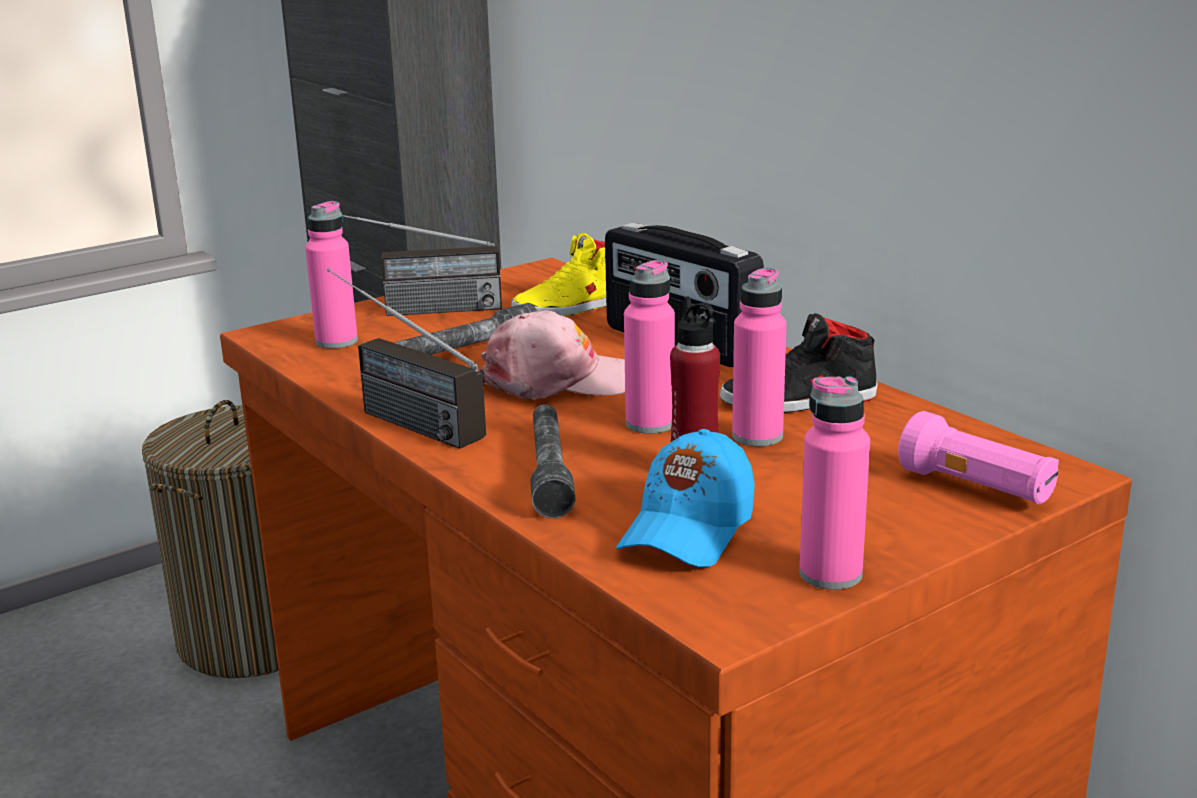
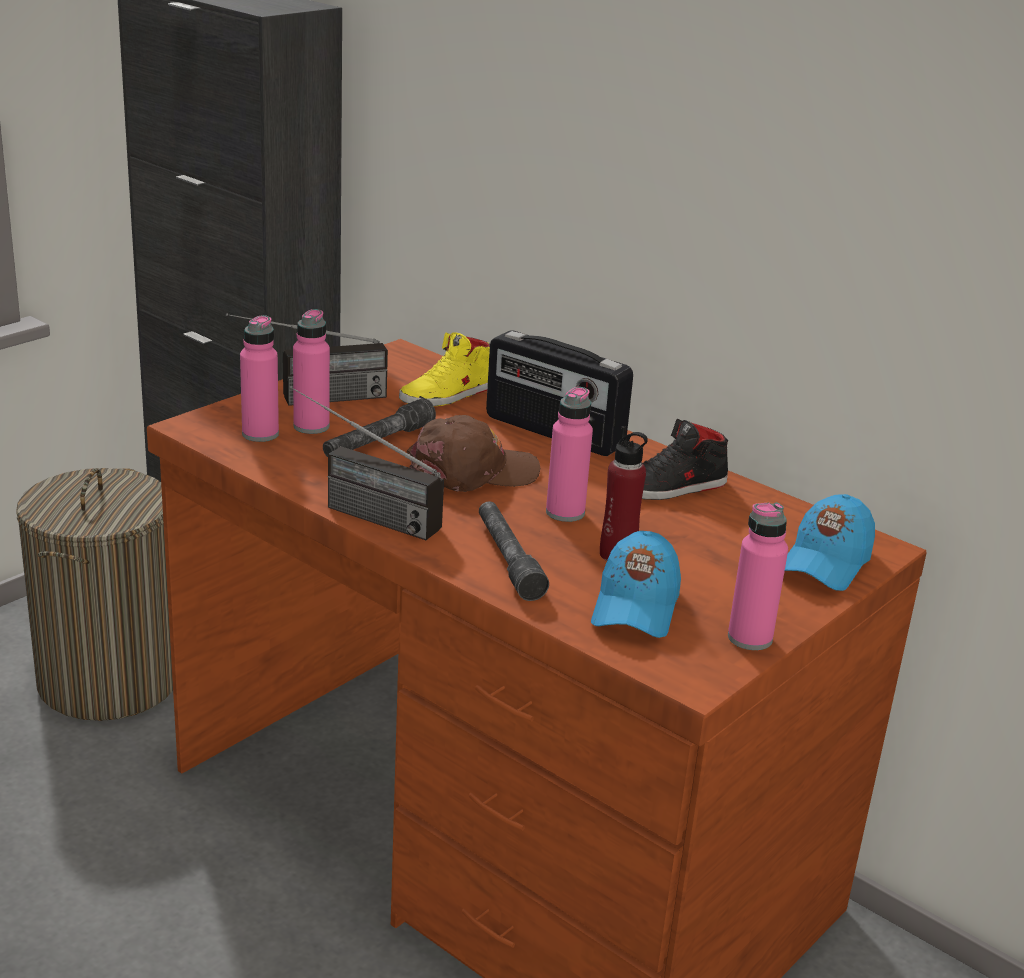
camera: 15 degrees left, 5 degrees up
pink cap [480,311,625,399] -> brown cap [406,415,540,492]
pink bottle [732,268,787,446] -> pink bottle moved to [293,309,330,434]
pink flashlight [898,411,1059,504] -> blue cap [785,494,875,591]

